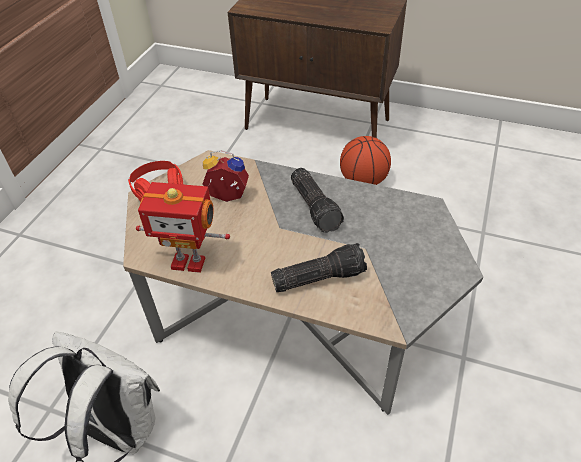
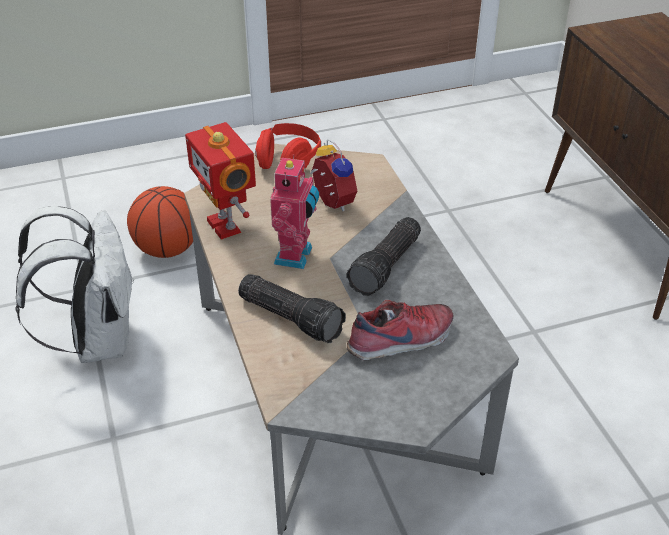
camera: 50 degrees right, 5 degrees down
basketball [340,136,391,185] -> basketball moved to [127,186,193,258]
none -> toy robot [270,154,319,269]
none -> shoe [347,300,453,361]

